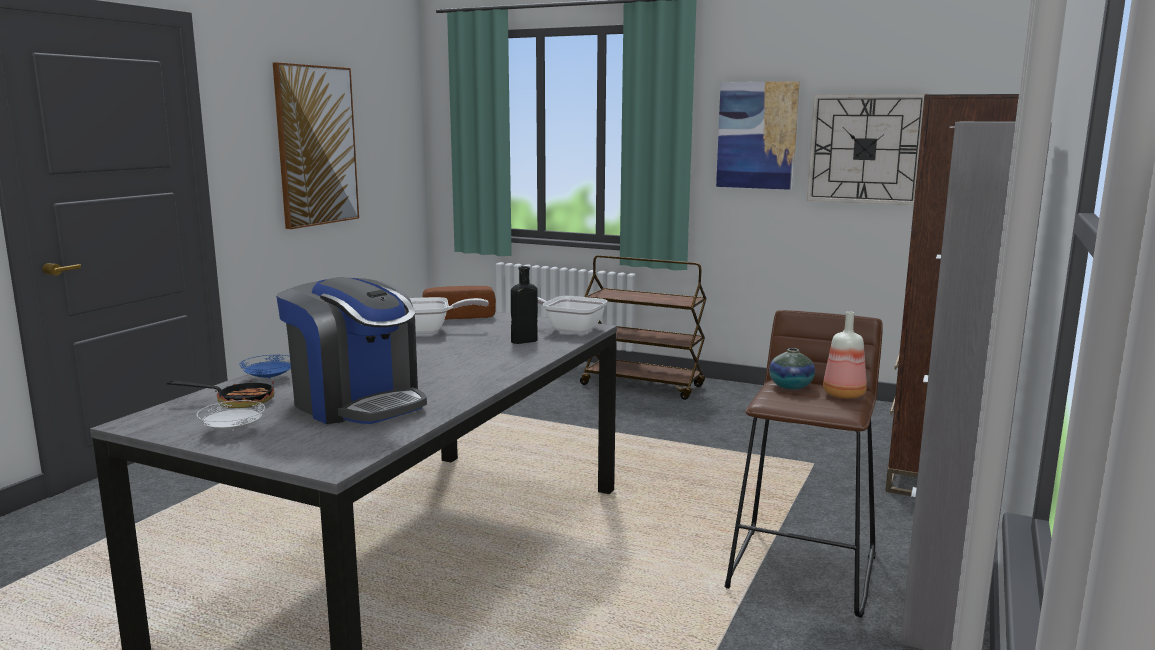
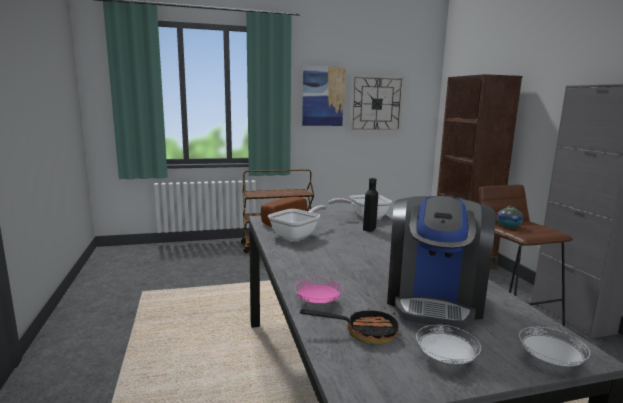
camera: 40 degrees left, 0 degrees up
frying pan [166,379,274,408] -> frying pan turned 45 degrees clockwise [300,307,399,344]
blue plate [239,355,291,379] -> pink plate [294,278,343,304]
picture [273,62,359,229] -> none
coffee machine [276,277,427,424] -> coffee machine turned 105 degrees clockwise [387,196,495,330]
bottle [823,311,866,399] -> none
none -> white plate [519,327,590,366]

